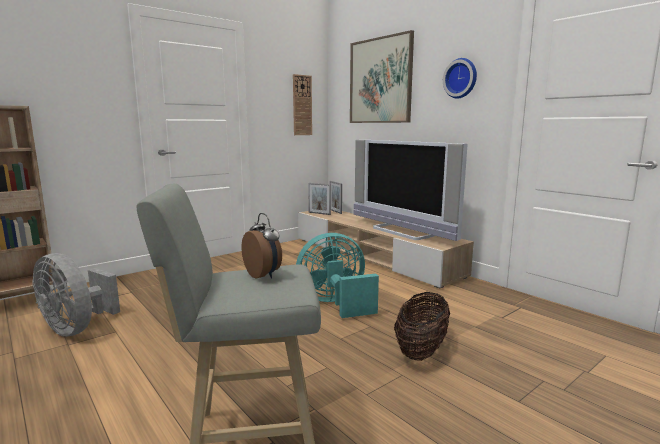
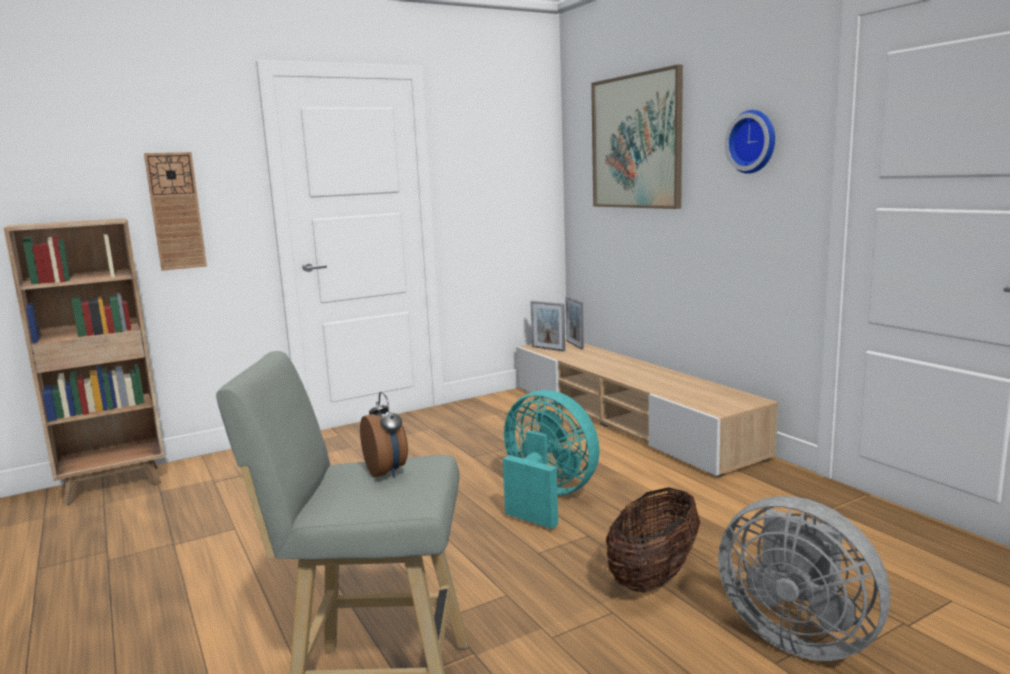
camera: 10 degrees right, 0 degrees up
grey fan [33,253,120,337] -> grey fan moved to [718,496,890,661]
wall clock [293,74,312,135] -> wall clock moved to [144,152,207,271]
turquoise fan [296,233,379,318] -> turquoise fan turned 45 degrees clockwise [503,390,600,529]
television [354,139,468,241] -> none

